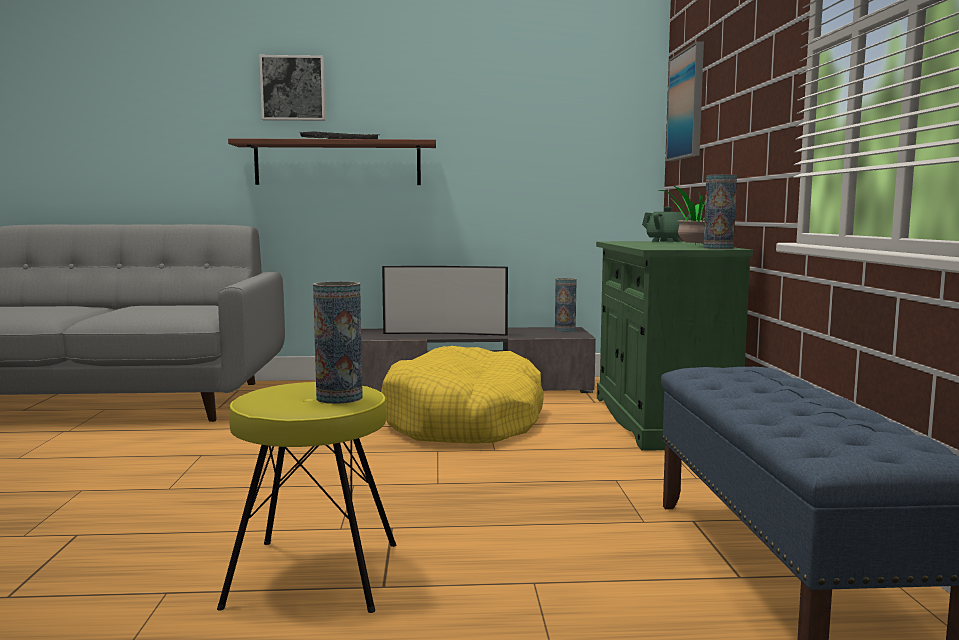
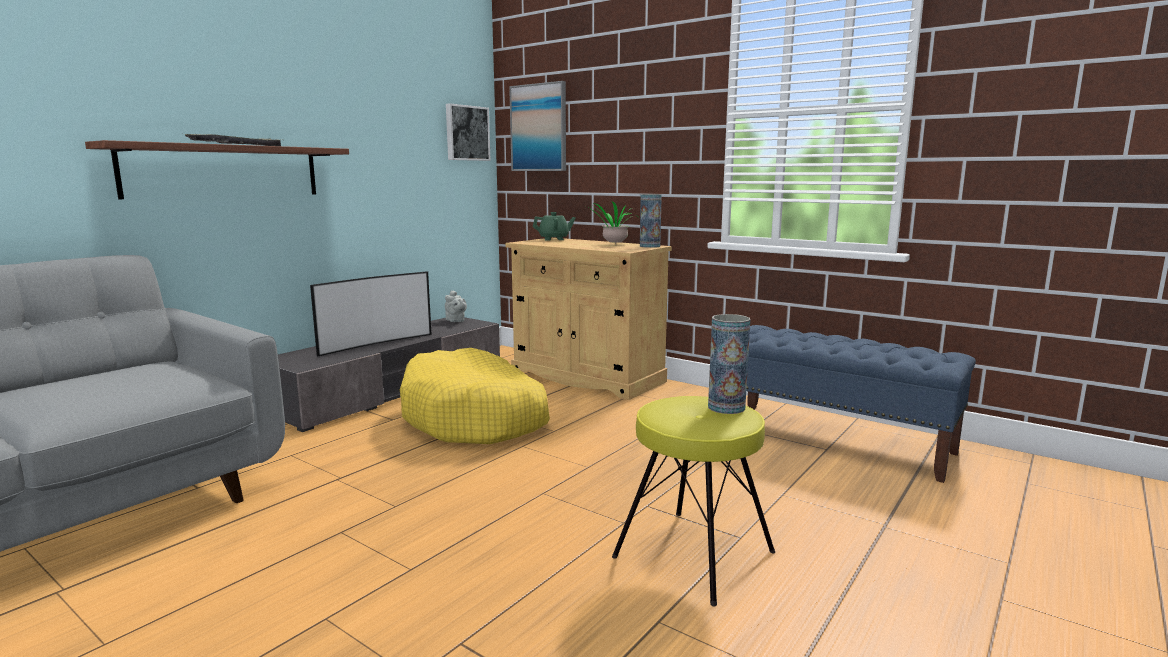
camera: 50 degrees left, 5 degrees up
picture [259,55,326,121] -> picture moved to [446,103,491,161]
vase [555,278,577,332] -> grey teapot [445,290,467,322]
green cabinet [596,241,753,451] -> beige cabinet [505,238,672,400]

